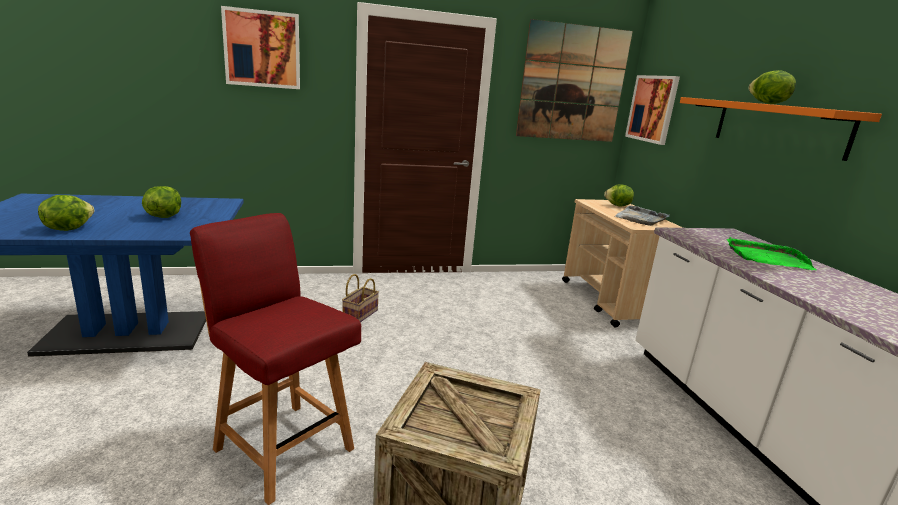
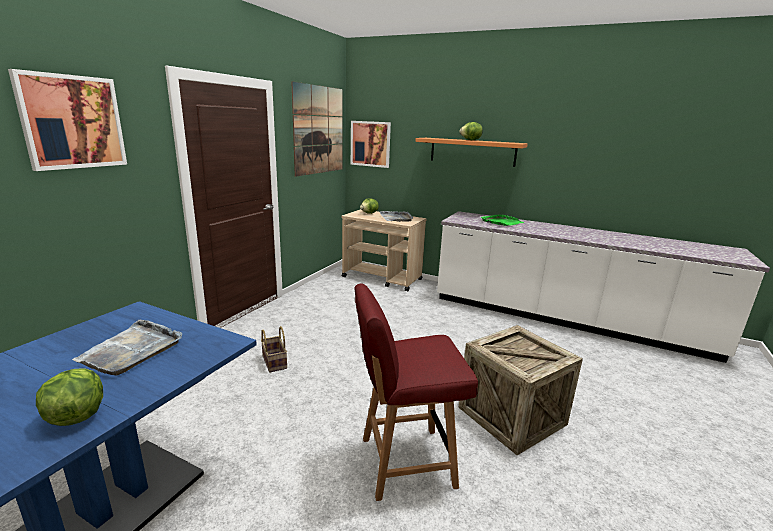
camera: 50 degrees left, 0 degrees up
lettuce [142,186,181,218] -> grey tray [72,320,182,376]

